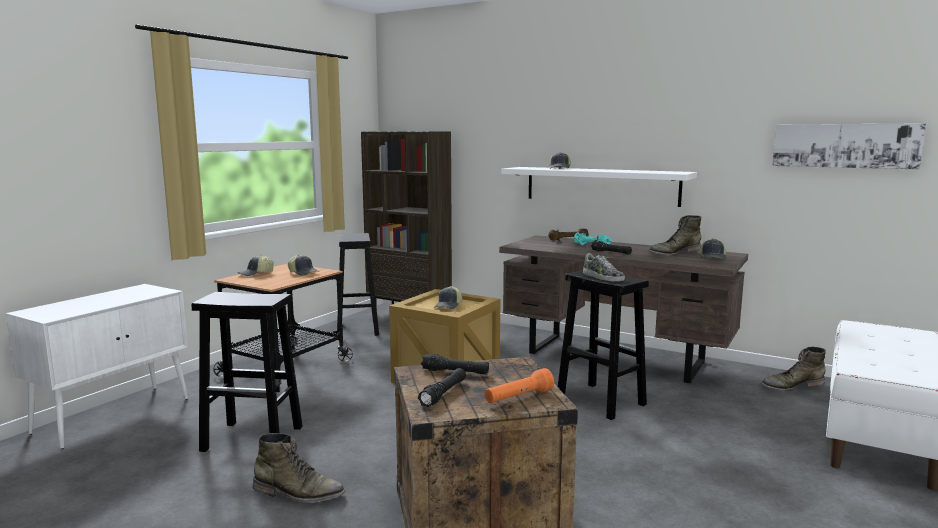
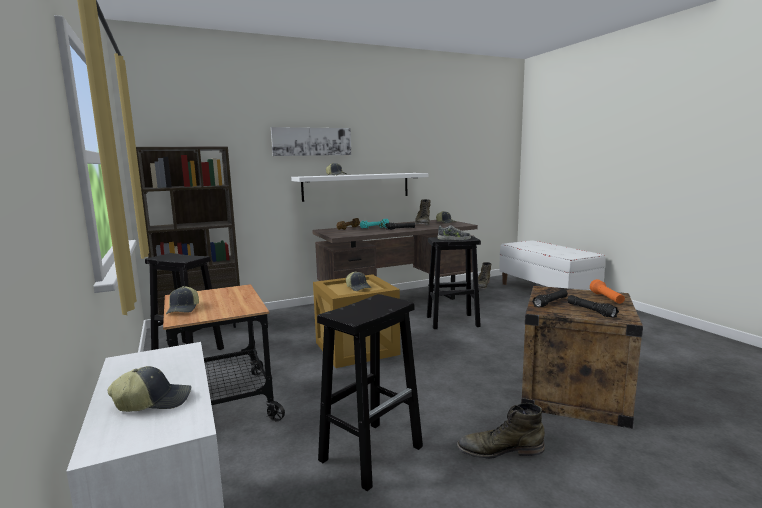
camera: 55 degrees left, 0 degrees up
green boot [253,433,345,503] -> green boot turned 135 degrees counterclockwise [457,403,545,459]
cap [288,255,319,276] -> cap moved to [107,366,191,412]
picture [772,123,926,169] -> picture moved to [271,127,351,156]

